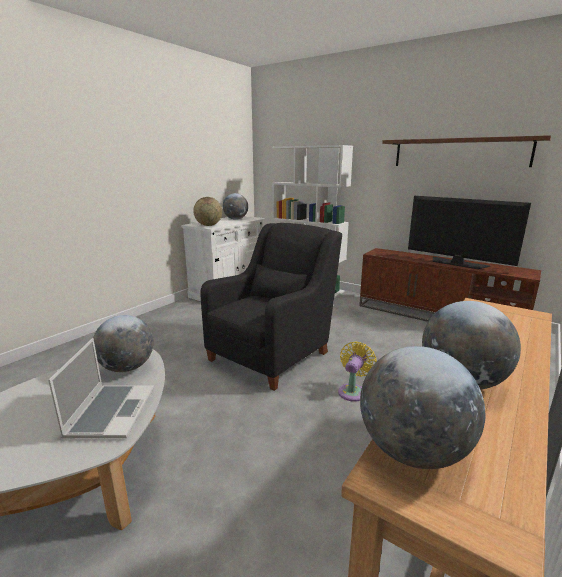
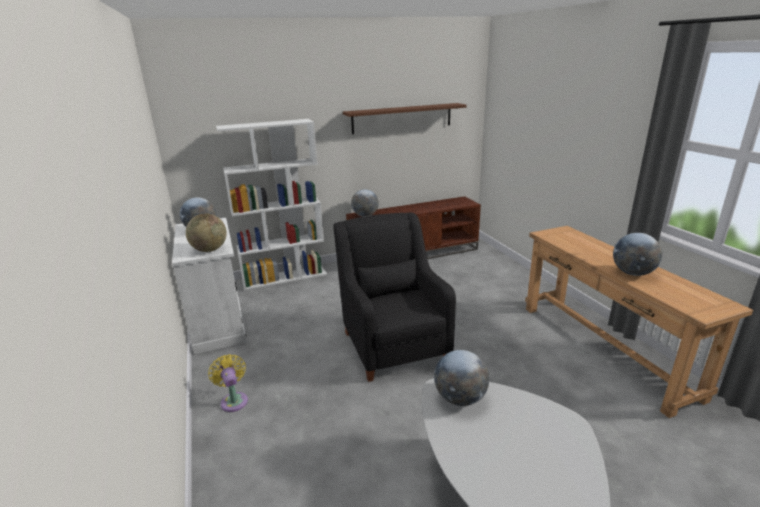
camera: 55 degrees left, 5 degrees up
laptop [48,338,154,438] -> none
yellow fan [338,342,377,402] -> yellow fan moved to [208,354,248,412]
globe [360,346,485,469] -> globe moved to [351,189,379,217]
television [408,196,531,269] -> none

